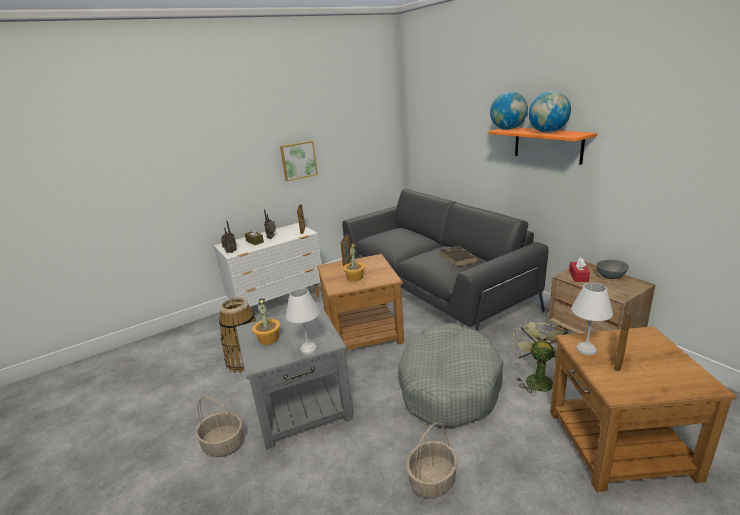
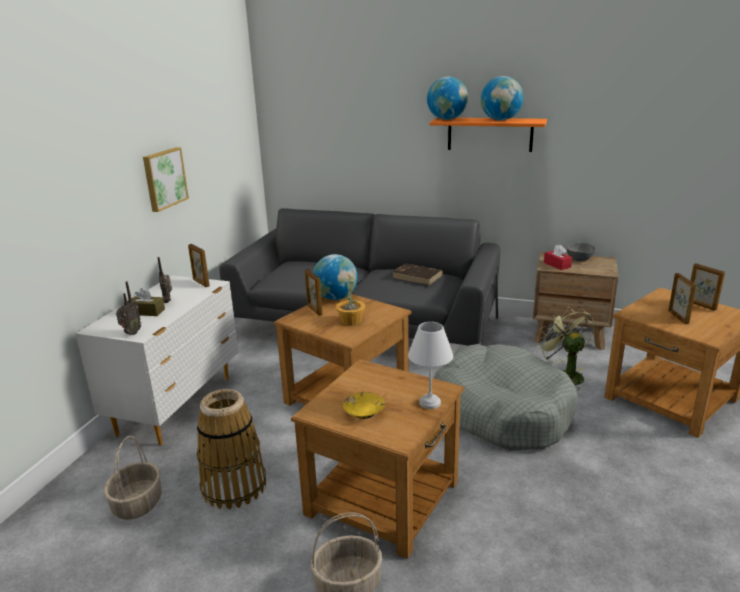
camera: 40 degrees left, 0 degrees up
grey side table [236,305,353,449] -> brown side table [291,359,464,559]
potted plant [252,298,280,345] -> yellow bowl [343,392,385,419]
basket [406,422,458,498] -> basket moved to [104,436,162,520]
white table lamp [571,283,613,355] -> none
none -> globe [313,254,358,300]
none -> picture frame [690,263,725,311]

